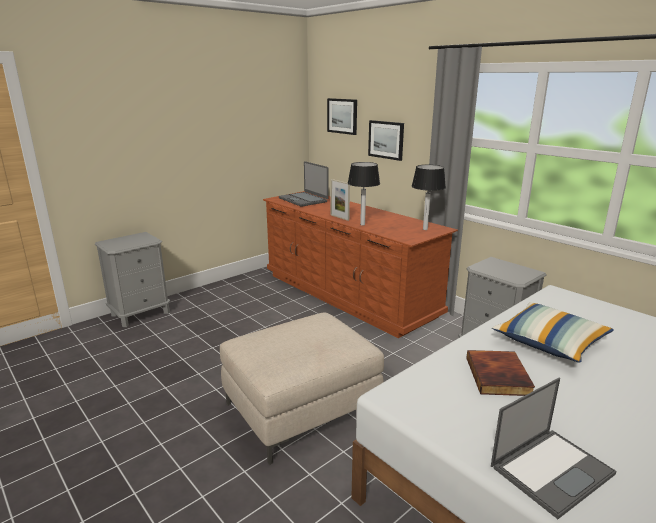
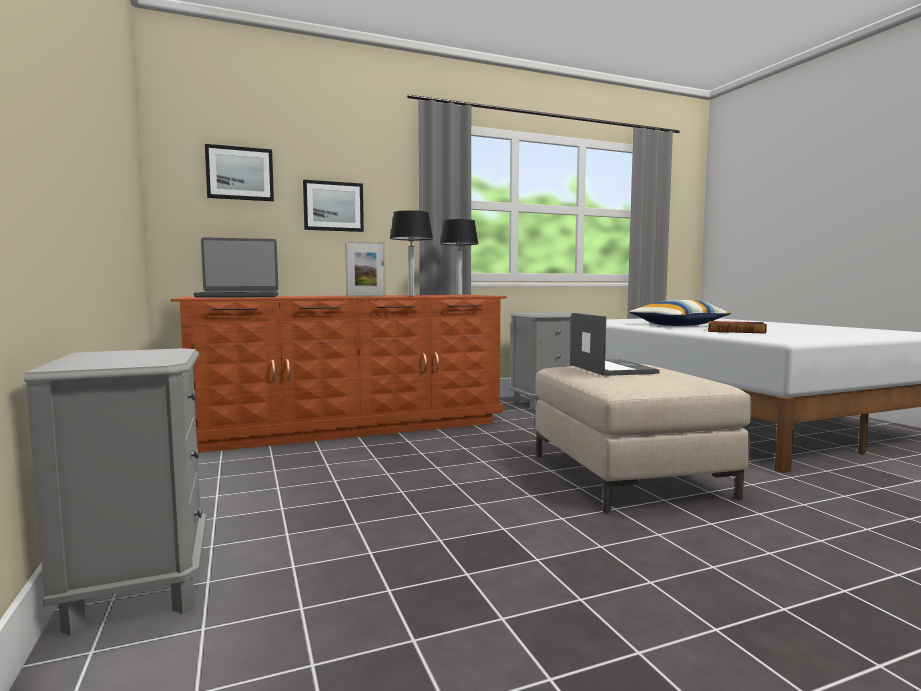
camera: 70 degrees left, 15 degrees down
laptop [491,378,616,519] -> laptop moved to [571,313,659,376]

